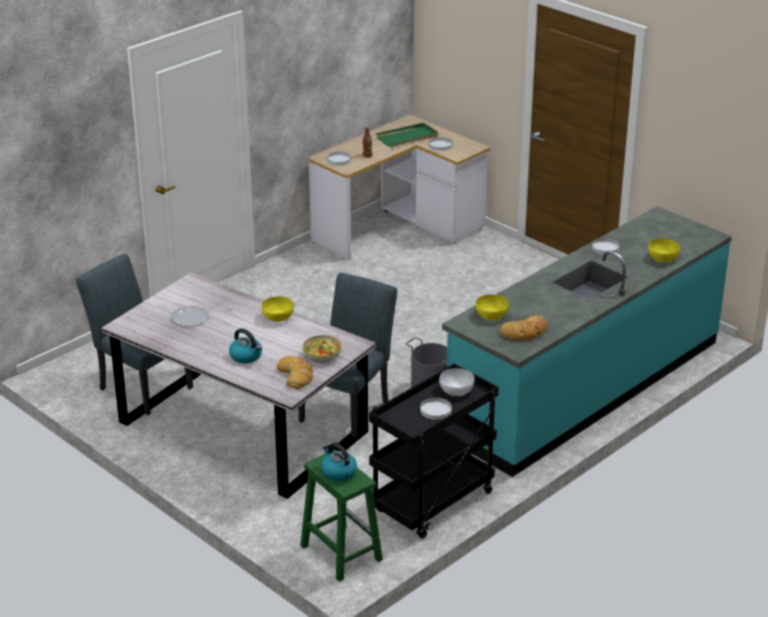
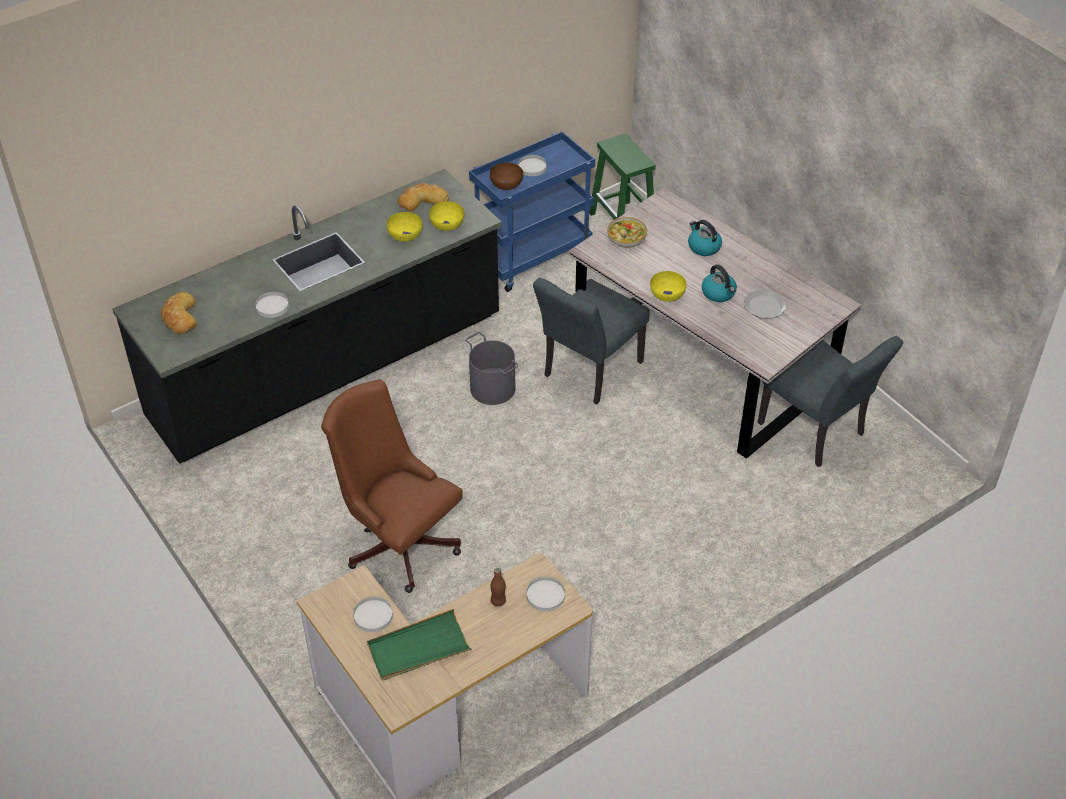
camera: 170 degrees left, 15 degrees up
bread [277,356,313,389] -> bread moved to [161,292,197,334]
kettle [321,442,357,481] -> kettle moved to [702,265,737,302]
black cart [369,363,499,539] -> blue cart [469,131,595,292]
white bowl [439,368,475,396] -> brown bowl [490,163,523,190]
turquoise counter [442,206,732,477] -> black counter [112,169,502,464]
yellow bowl [648,238,680,262] -> yellow bowl moved to [387,212,423,242]
none -> brown office chair [321,380,463,593]

